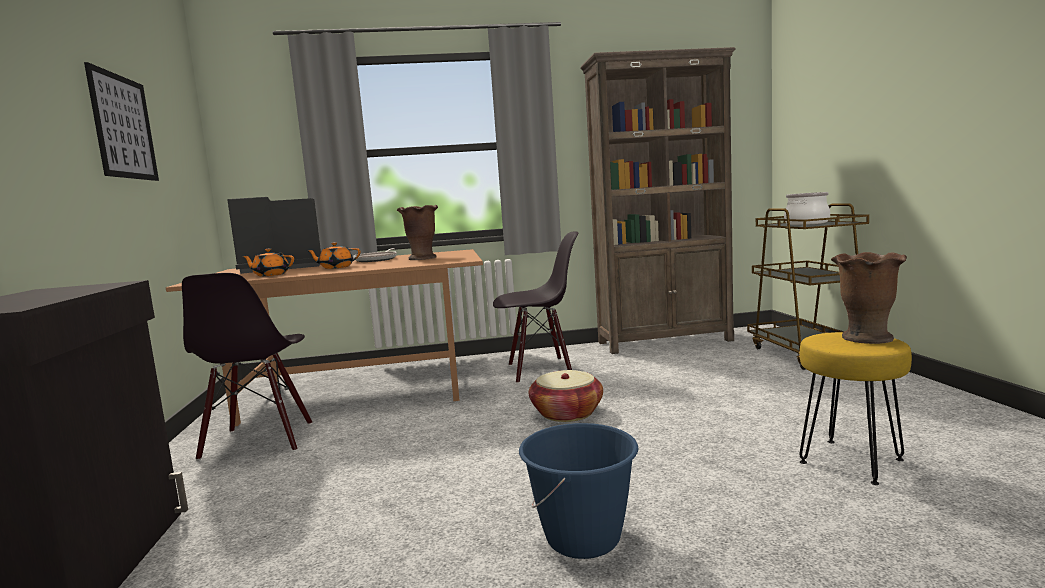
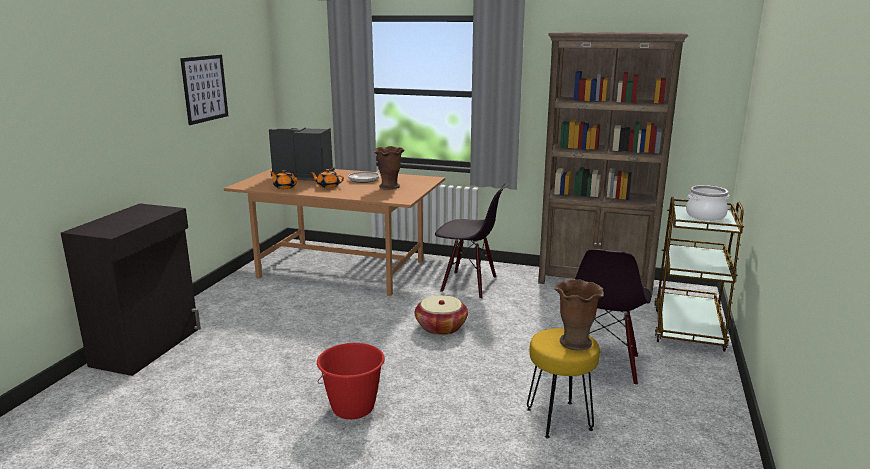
camera: 25 degrees right, 10 degrees up
black chair [182,273,313,461] -> black chair moved to [575,249,651,386]
blue bucket [519,423,638,559] -> red bucket [317,343,385,419]

